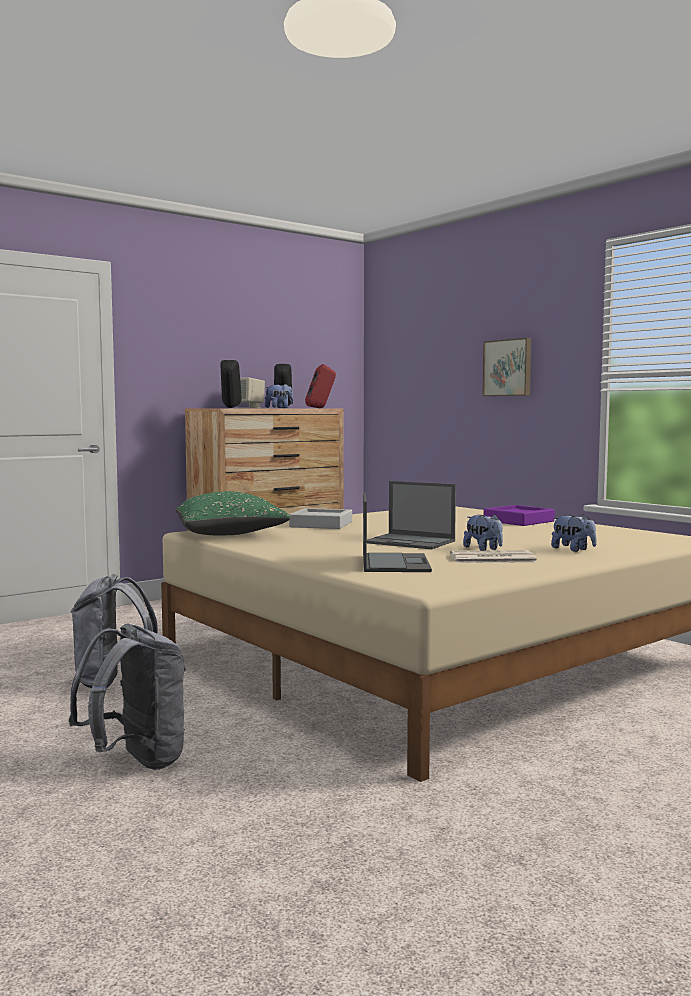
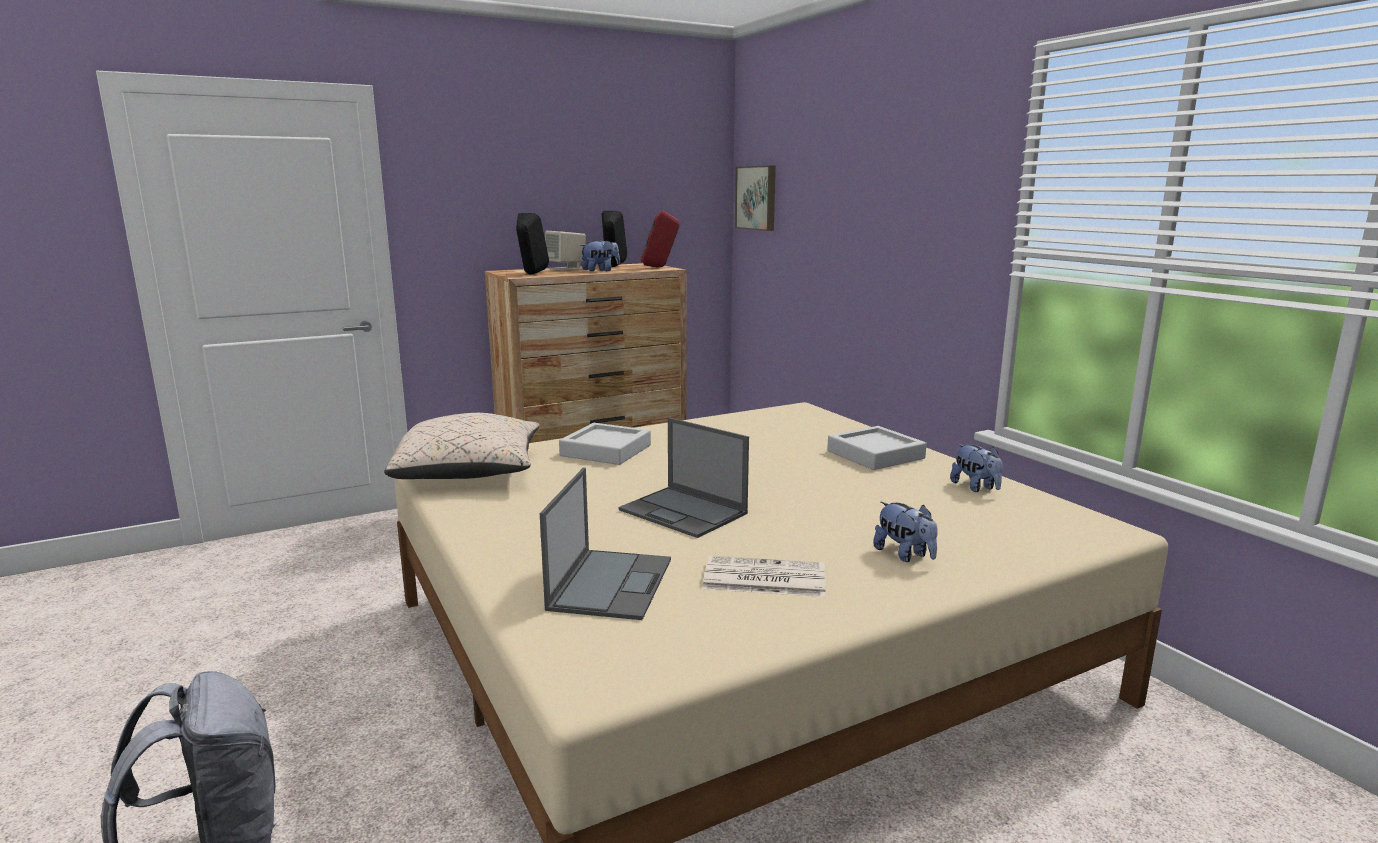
camera: 10 degrees right, 10 degrees up
grey backpack [71,574,158,688] -> none
green pillow [176,491,291,535] -> beige pillow [384,413,540,479]
plush toy [463,514,503,551] -> plush toy moved to [950,444,1003,492]
picture [482,338,531,396] -> picture moved to [735,165,776,231]
purple tray [484,505,555,526] -> grey tray [827,426,927,470]

